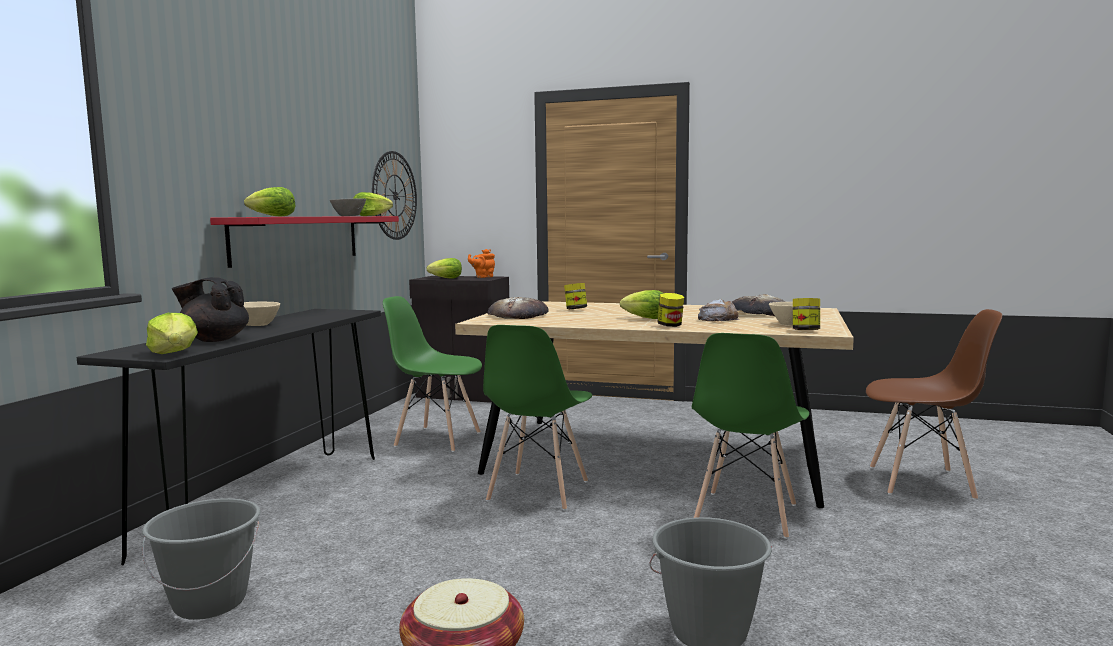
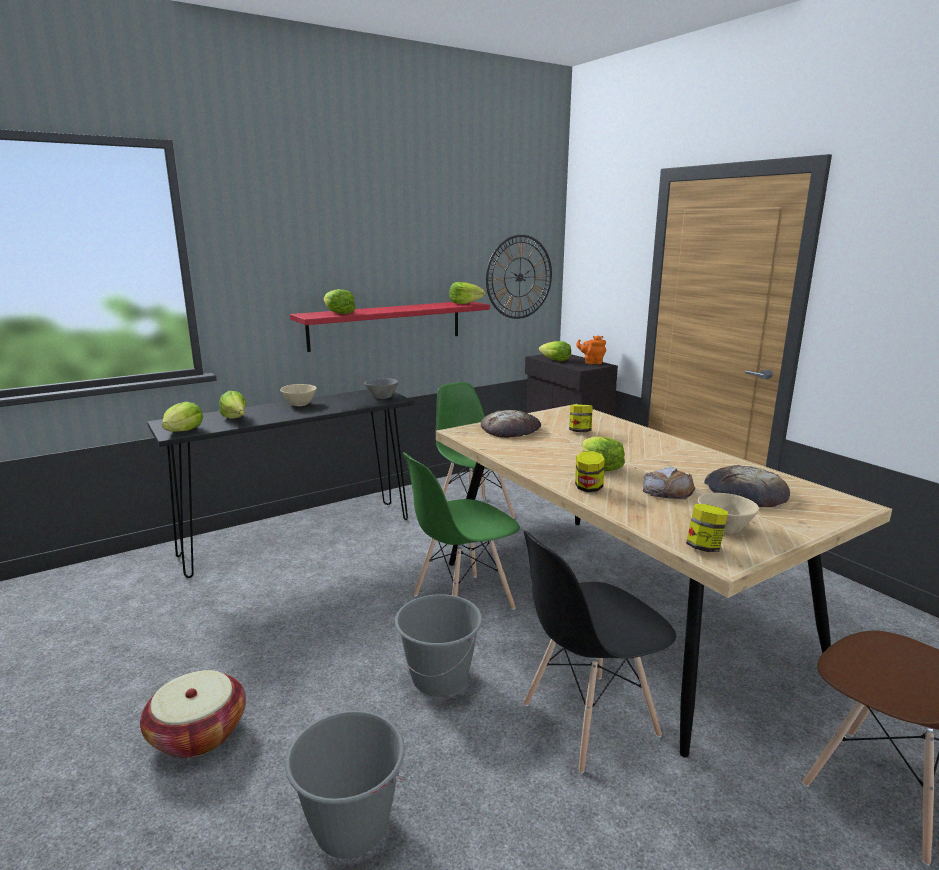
camera: 40 degrees right, 10 degrees up
grey bucket [142,498,260,620] -> grey bucket moved to [395,594,483,697]
black teapot [172,277,249,342] -> lettuce [219,391,246,419]
grey bowl [330,198,366,216] -> grey bowl moved to [365,378,399,399]
green chair [692,333,810,539] -> black chair [523,530,676,773]

